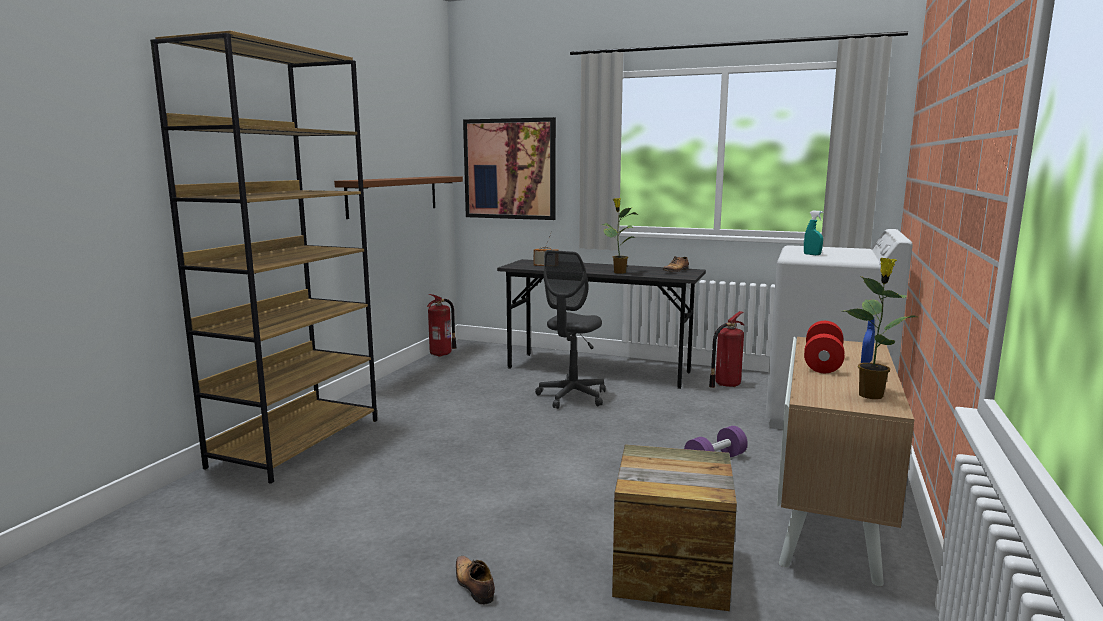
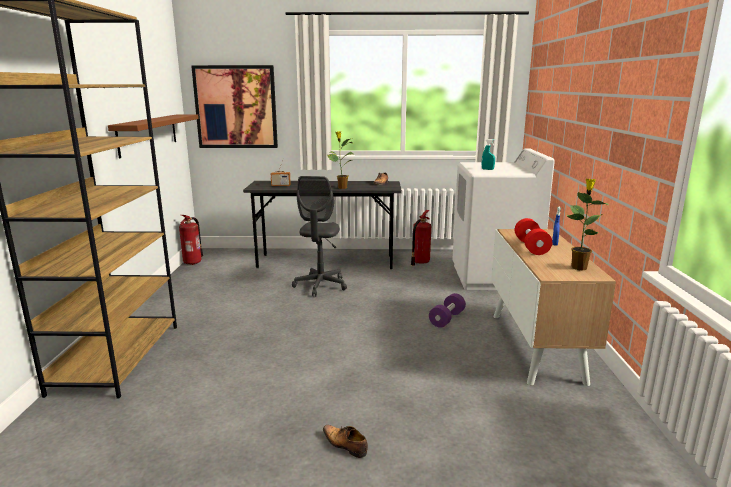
camera: 20 degrees left, 5 degrees up
crate [612,444,737,611] -> none

